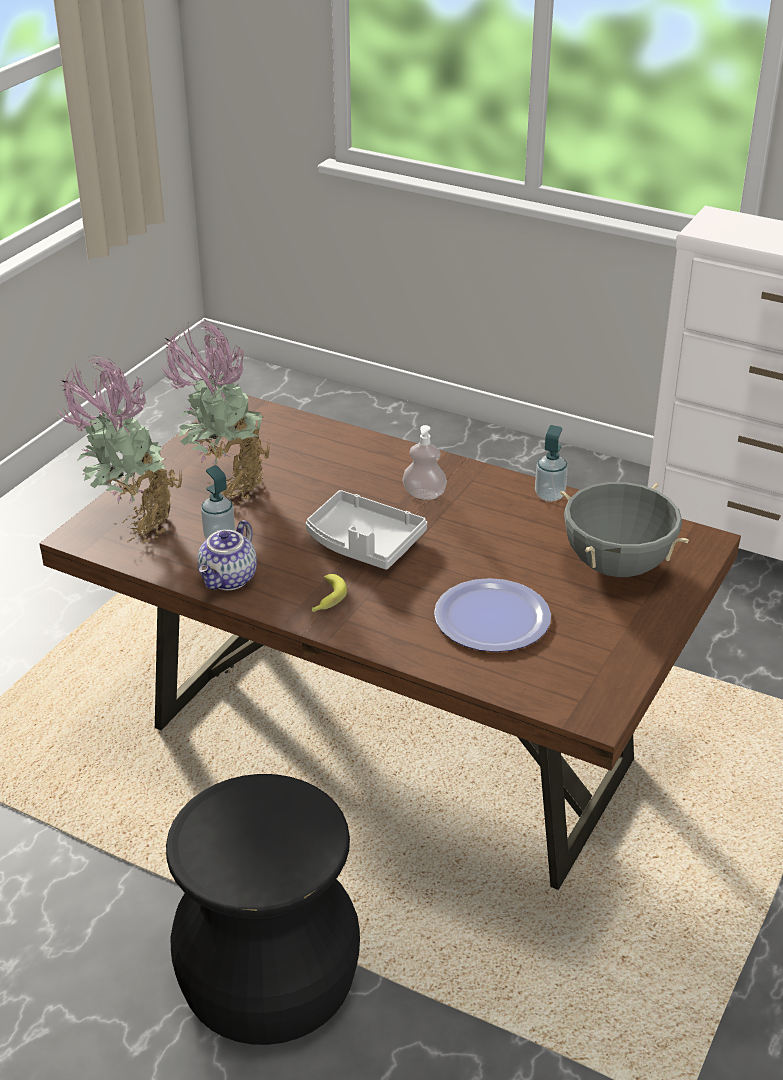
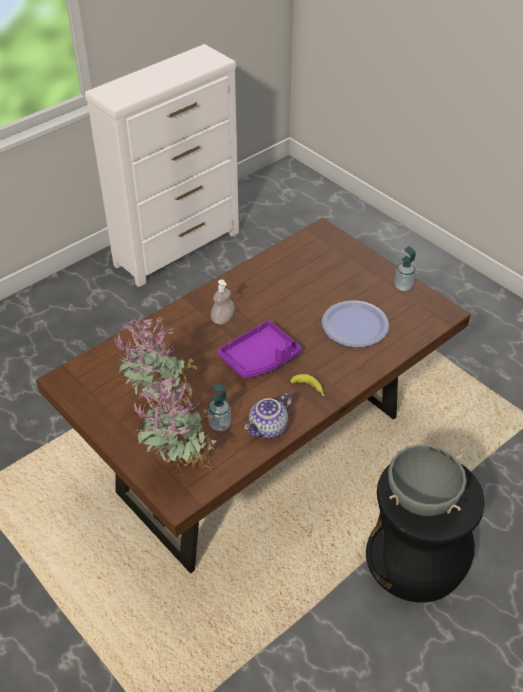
camera: 70 degrees left, 10 degrees up
teapot [197,520,257,590] -> teapot turned 90 degrees clockwise [244,393,292,439]
grey tray [306,490,427,570] -> purple tray [218,320,301,378]
soap dispenser [535,425,568,502] -> soap dispenser moved to [394,246,416,291]
grey cooking pot [560,482,689,577] -> grey cooking pot moved to [388,443,467,516]

